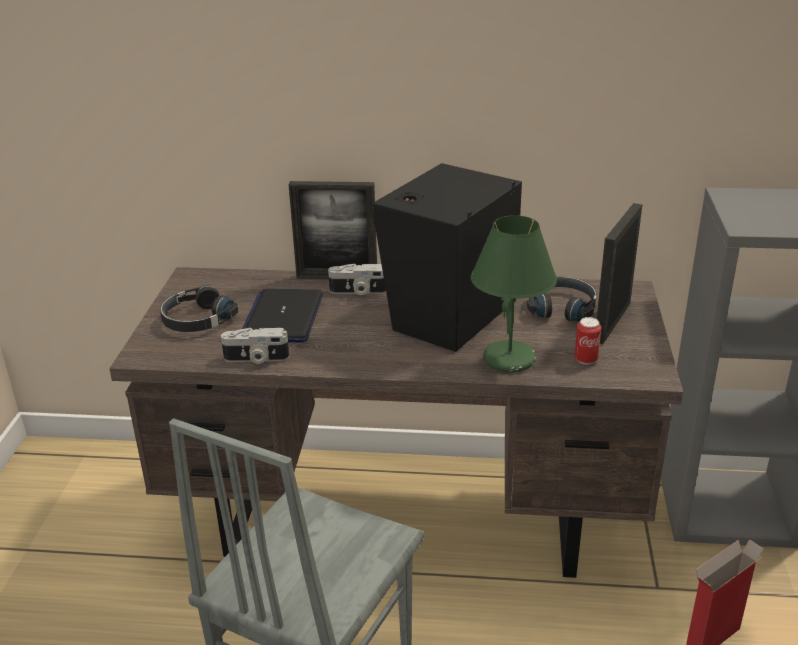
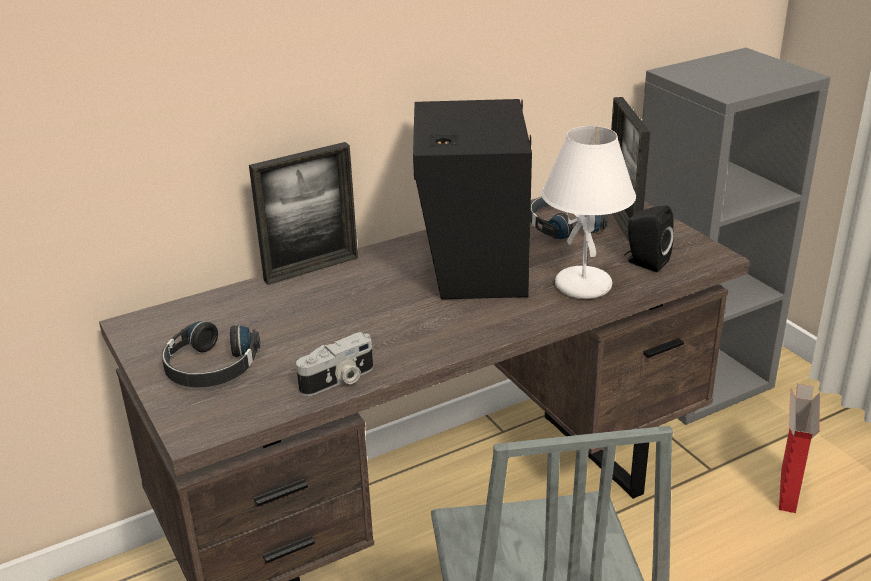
camera: 35 degrees left, 0 degrees up
laptop [242,289,323,343] -> none
camera [328,264,386,295] -> none
green table lamp [471,215,557,372] -> white table lamp [541,126,636,299]
can [574,317,601,365] -> black speaker [624,206,674,272]

